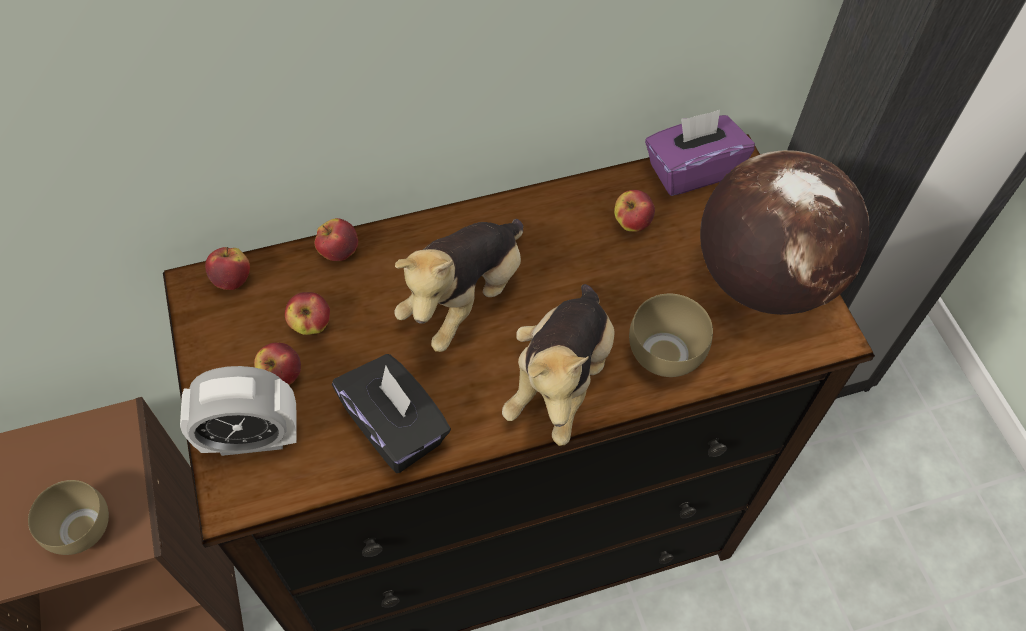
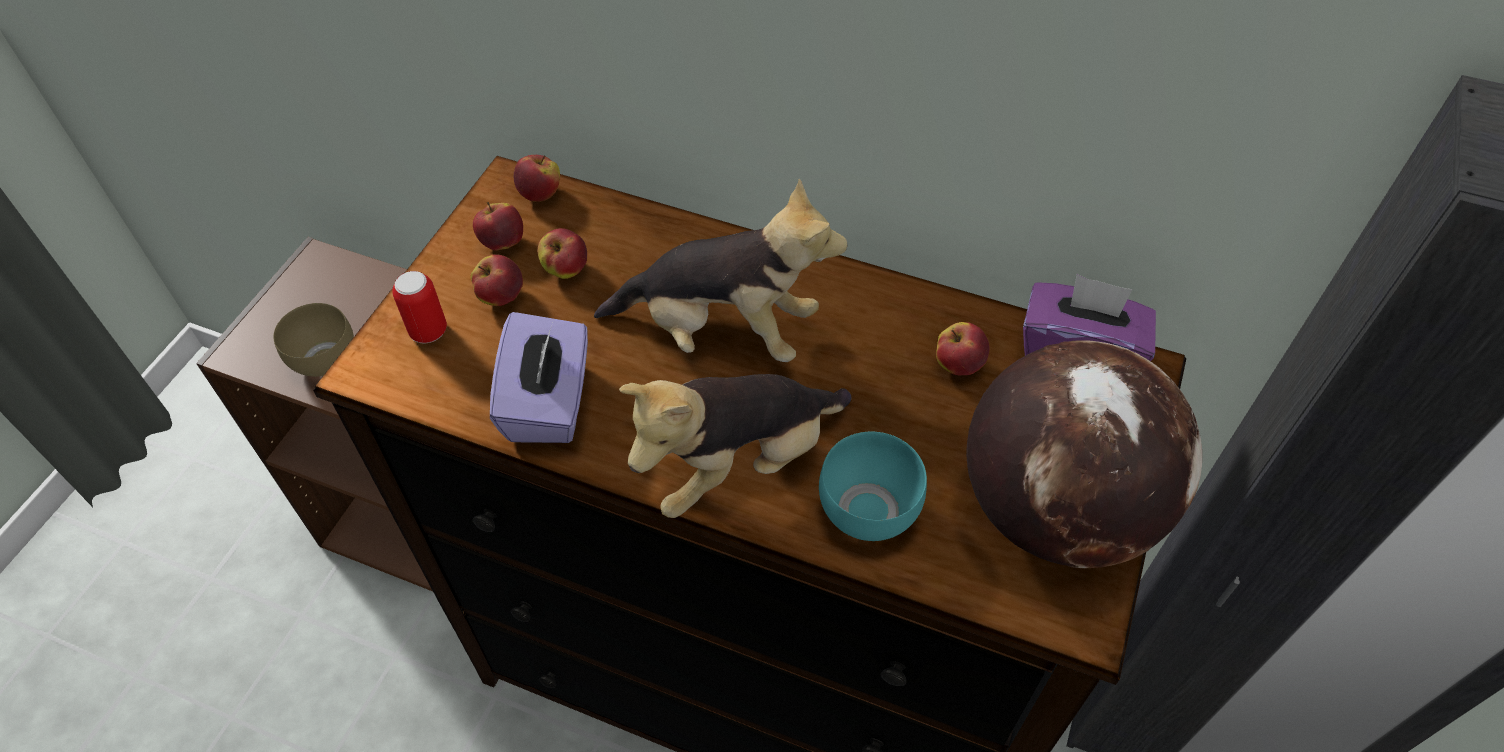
camera: 40 degrees right, 5 degrees down
alarm clock [180,366,297,456] -> can [392,271,447,343]
apple [315,218,358,261] -> apple moved to [473,202,523,251]
black tissue box [332,354,451,473] -> purple tissue box [490,312,588,443]
plush toy [394,219,523,352] -> plush toy turned 150 degrees counterclockwise [594,178,848,362]
brown bowl [629,294,713,377] -> turquoise bowl [819,432,927,541]

